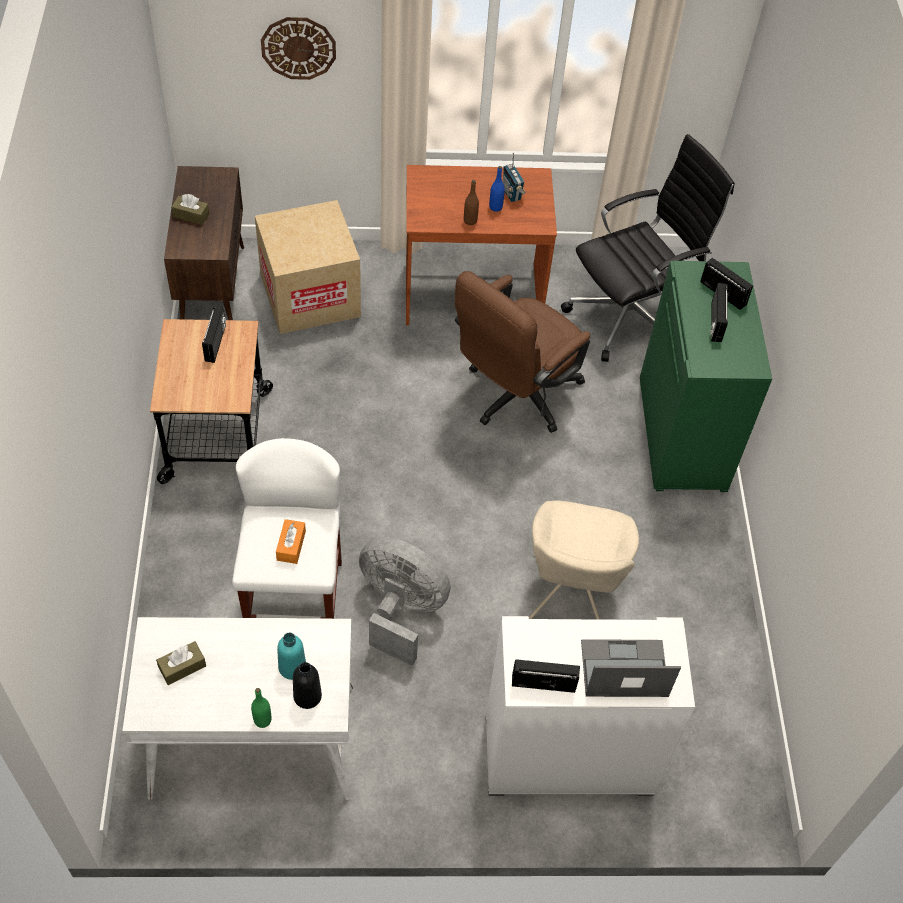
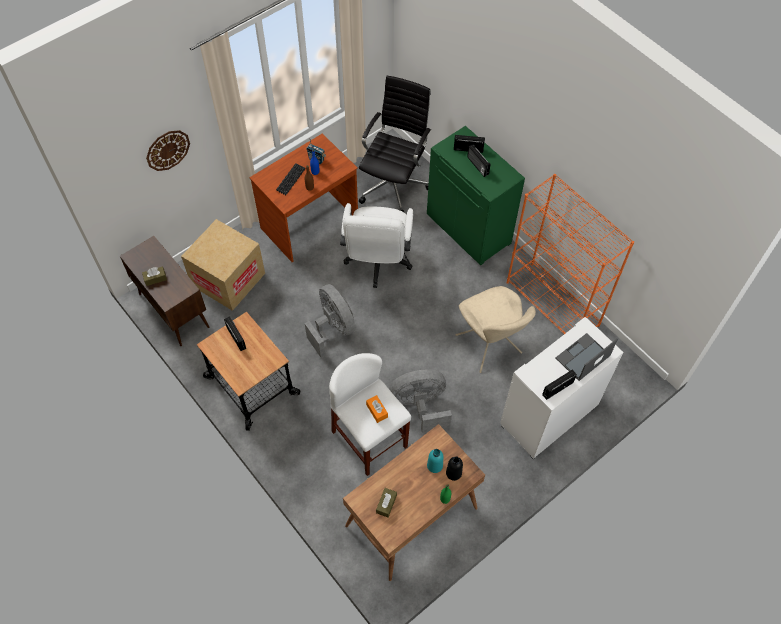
camera: 35 degrees left, 5 degrees up
white desk [122,617,353,800] -> brown desk [343,424,485,581]
brown office chair [455,271,590,433] -> white office chair [340,203,413,288]
none -> keyboard [276,163,306,195]
none -> grey fan [305,284,355,357]
none -> orange bookcase [507,174,634,334]

